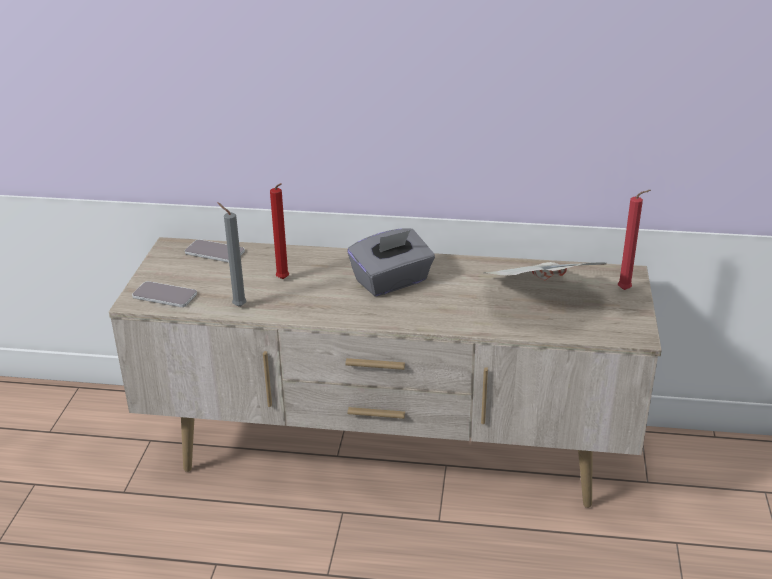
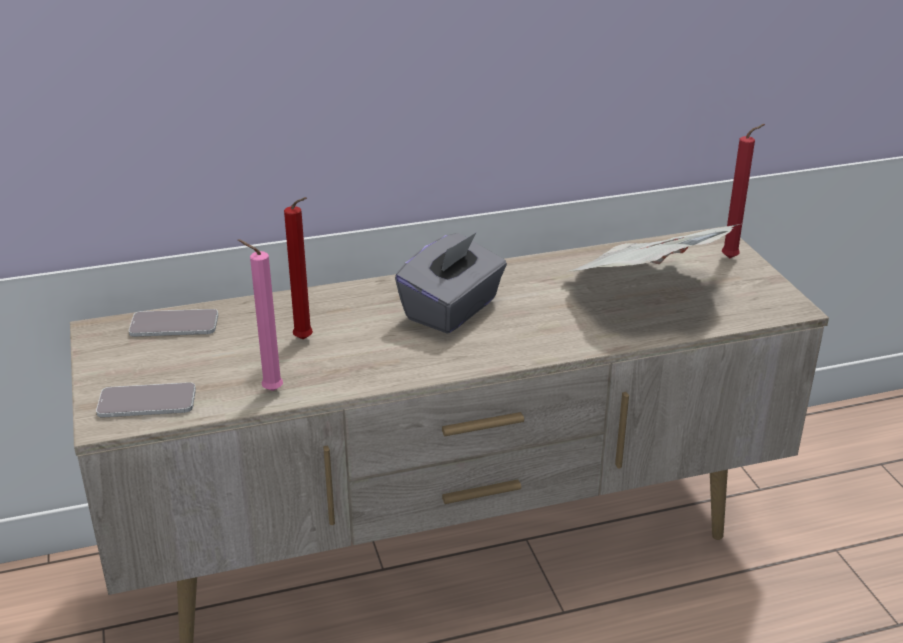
camera: 25 degrees left, 0 degrees up
grey candle [217,202,247,307] -> pink candle [238,239,283,391]

